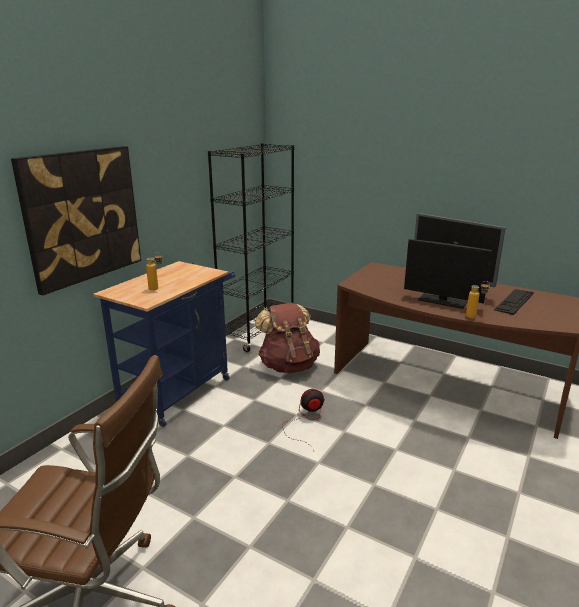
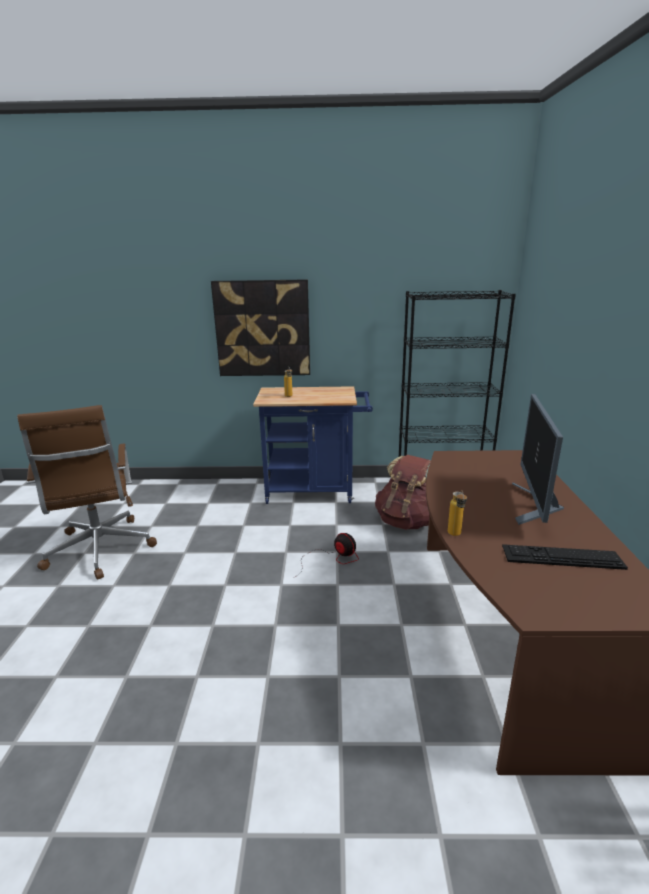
camera: 60 degrees right, 0 degrees up
monitor [404,239,492,309] -> none

